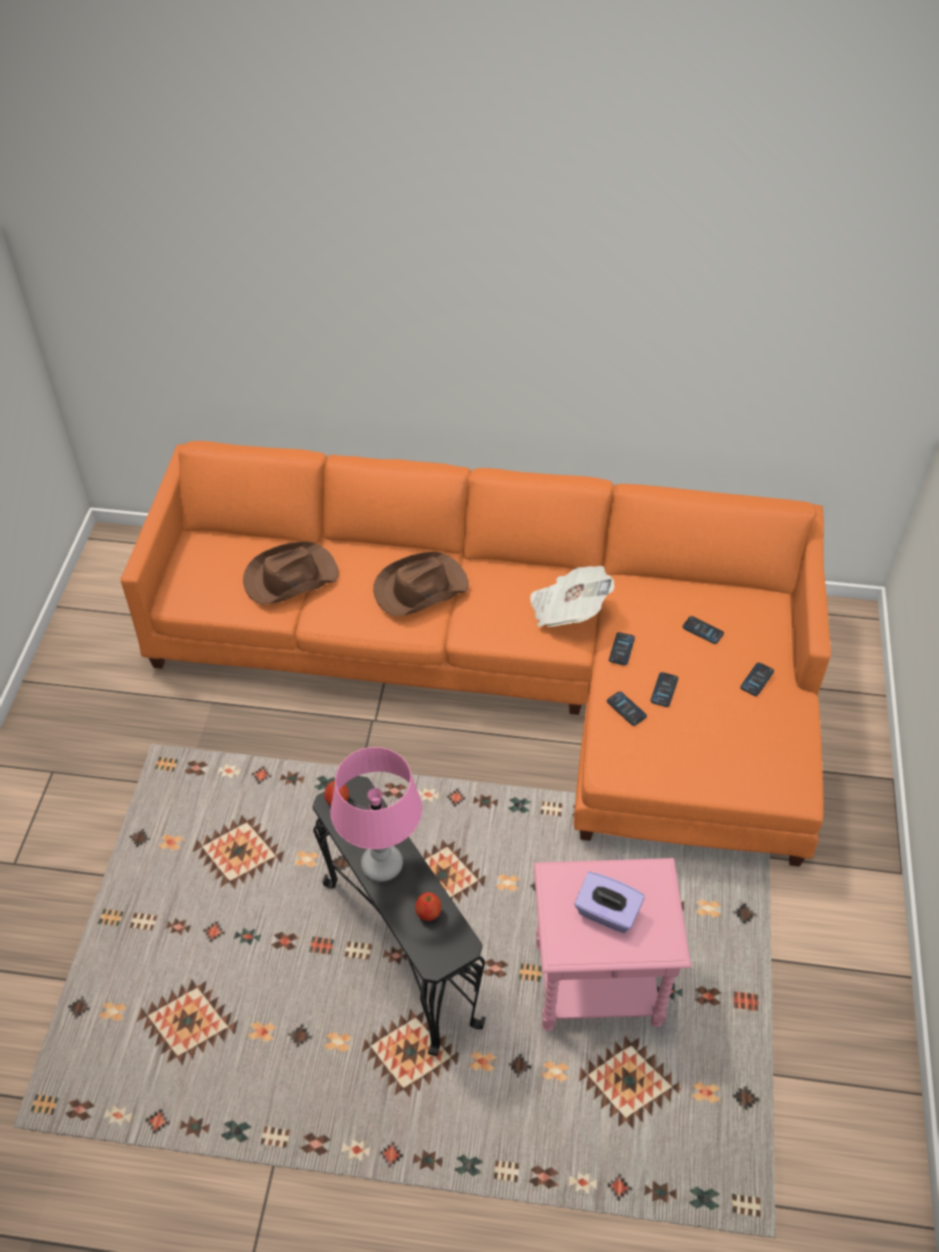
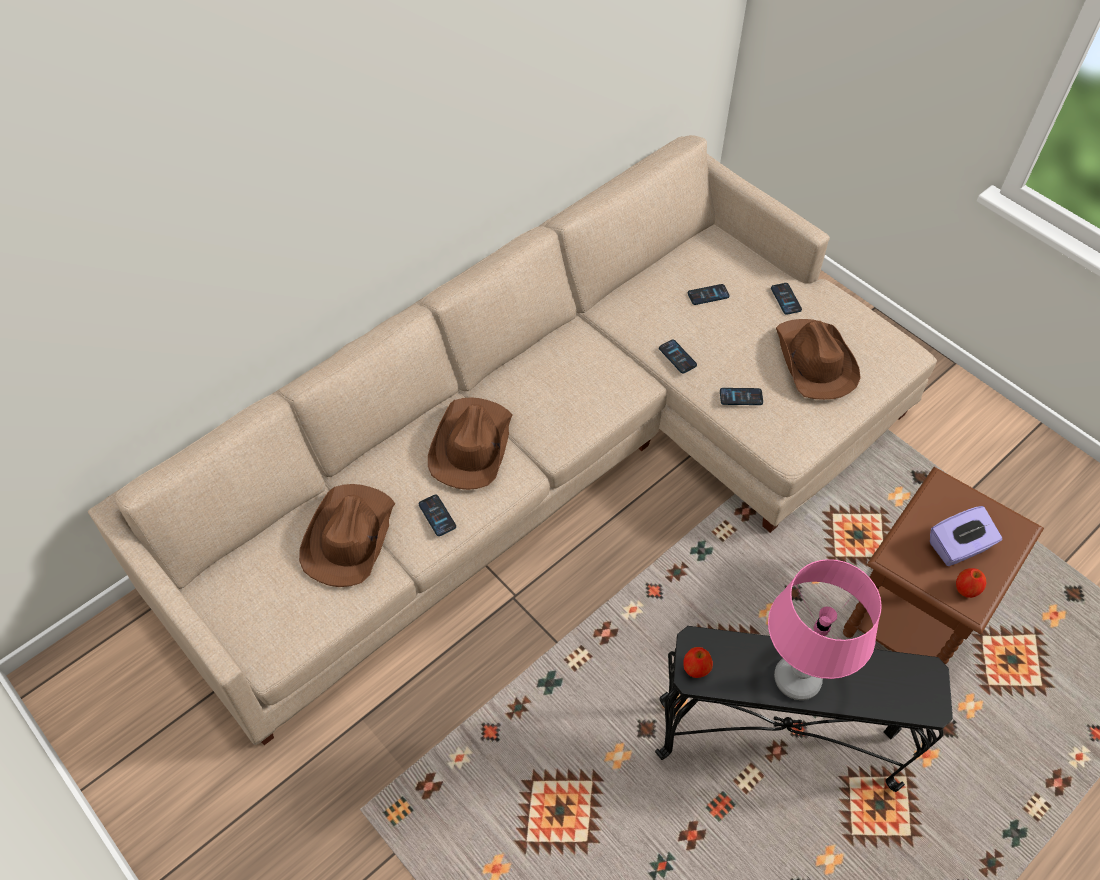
camera: 50 degrees left, 5 degrees up
orange sofa [121,441,831,867] -> beige sofa [88,135,937,745]
apple [415,892,441,921] -> apple moved to [956,568,986,598]
newspaper [530,566,614,627] -> none
pink side table [533,858,691,1031] -> brown side table [843,467,1044,664]
phone [651,672,678,707] -> phone moved to [419,495,456,536]
none -> brown hat [776,319,861,400]

